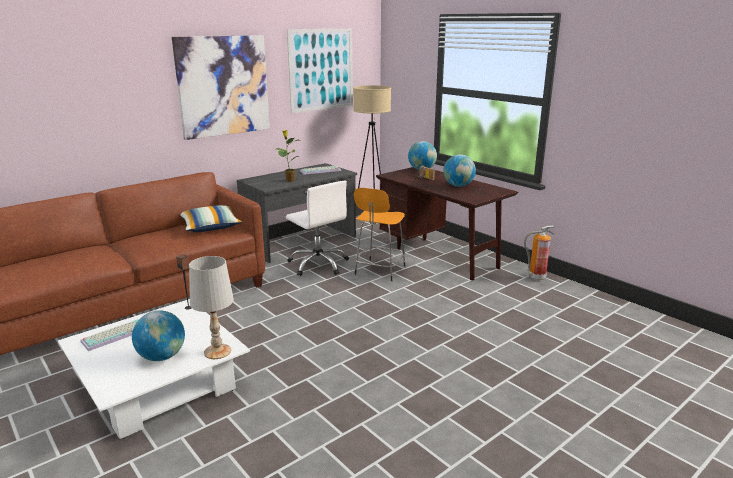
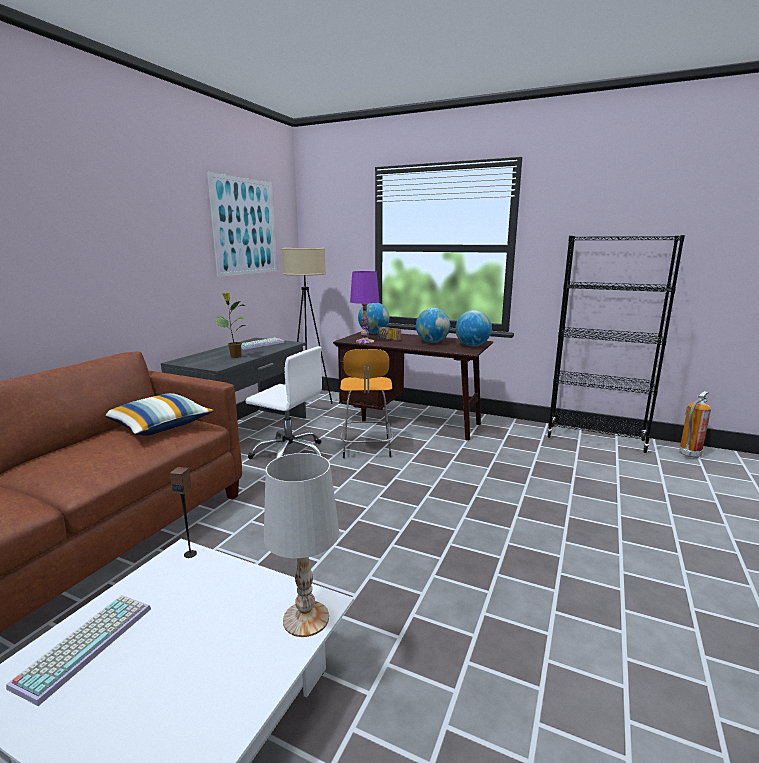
camera: 25 degrees left, 5 degrees down
globe [132,310,185,361] -> globe moved to [456,310,492,346]
picture [172,35,270,140] -> none
fire extinguisher [524,225,555,281] -> fire extinguisher moved to [679,391,711,458]
none -> purple table lamp [350,271,379,344]
none -> black bookcase [547,235,685,453]

